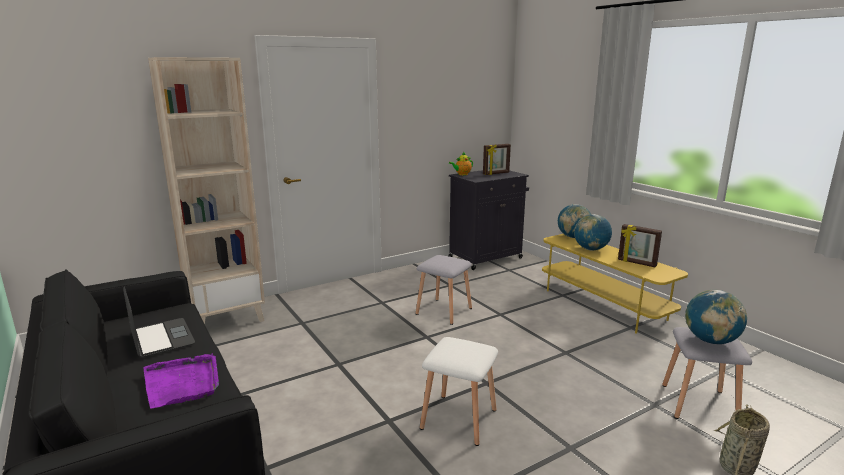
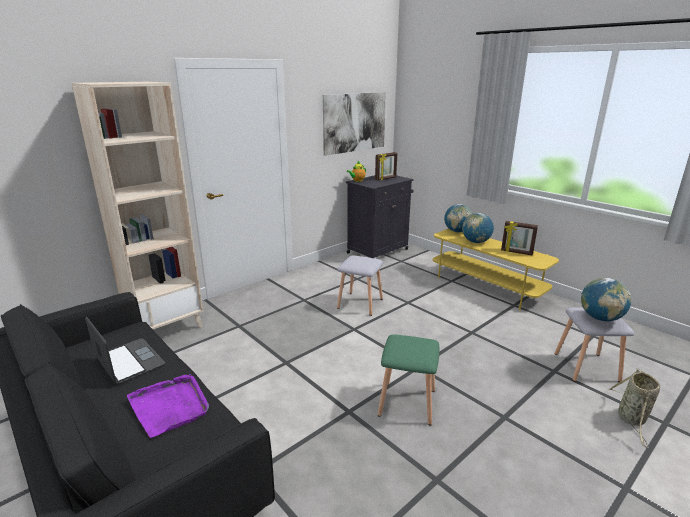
camera: 10 degrees left, 5 degrees up
white stool [420,337,498,446] -> green stool [378,334,439,425]
none -> picture [323,92,386,156]

